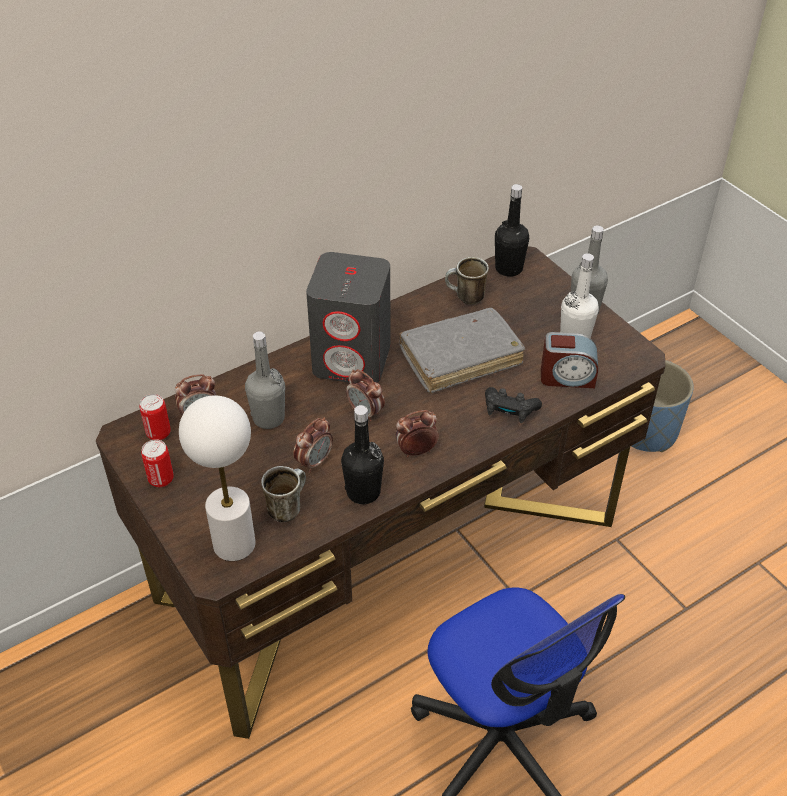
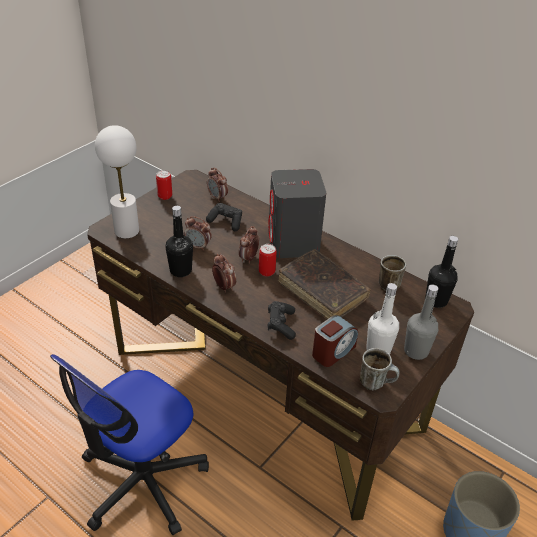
camera: 70 degrees right, 5 degrees down
can [139,394,171,440] -> can moved to [259,244,277,277]
grey bottle [245,331,285,429] -> black game controller [206,203,242,231]
mug [261,466,306,522] -> mug moved to [360,348,400,390]
grey book [399,308,525,393] -> brown book [278,249,371,319]
alarm clock [541,332,598,388] -> alarm clock turned 120 degrees counterclockwise [312,315,358,367]

